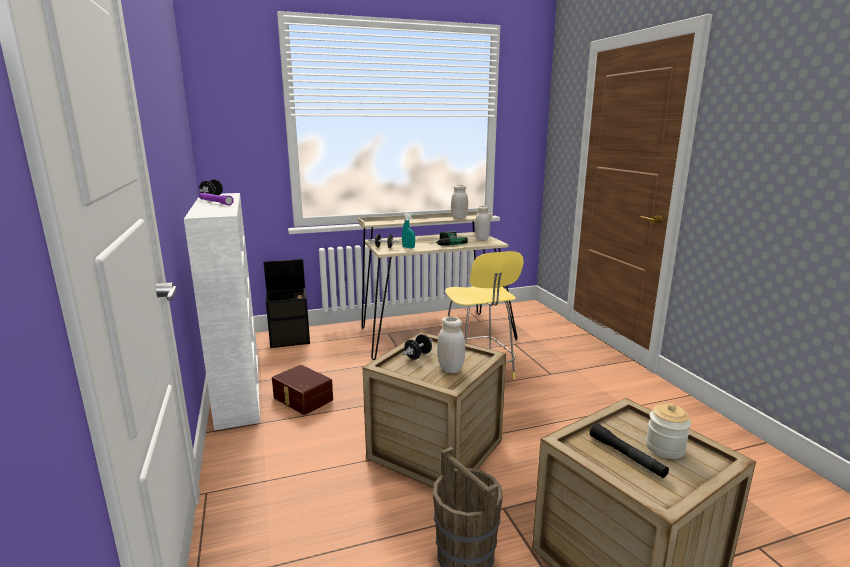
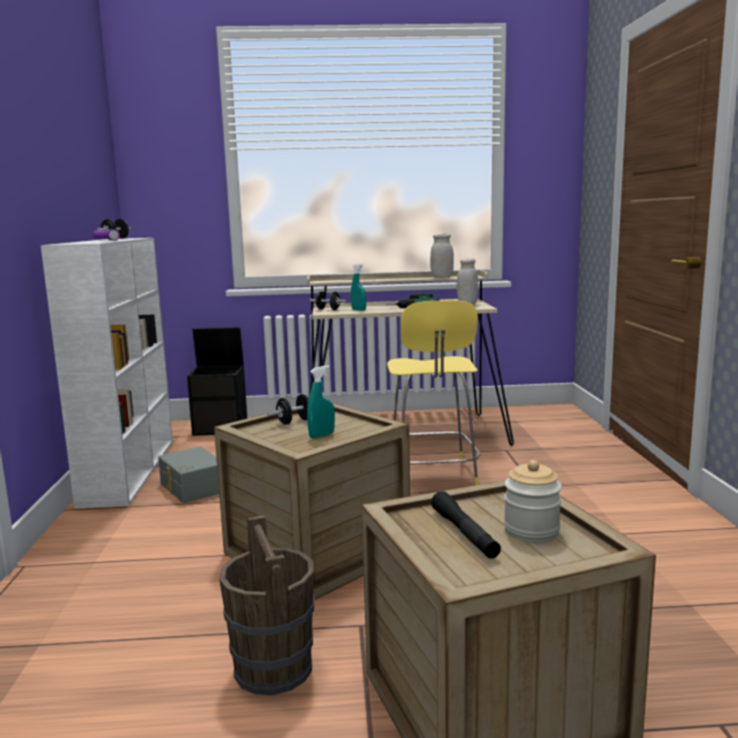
camera: 15 degrees right, 5 degrees down
brown storage box [272,365,333,415] -> grey storage box [158,447,219,503]
white jar [437,317,465,373] -> turquoise spray bottle [307,365,335,439]

